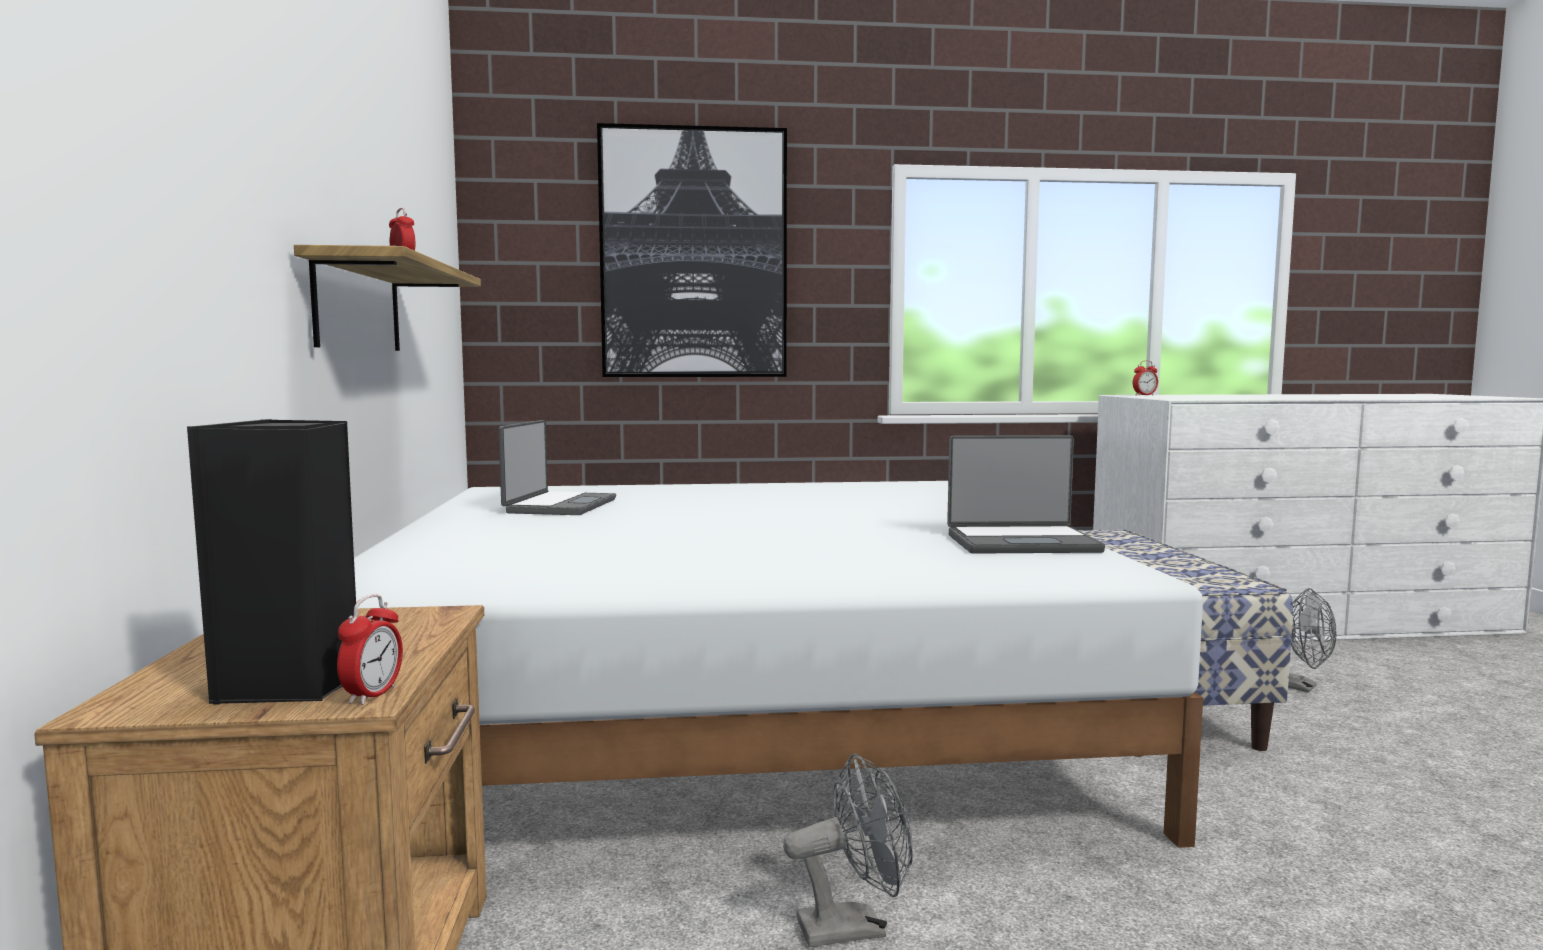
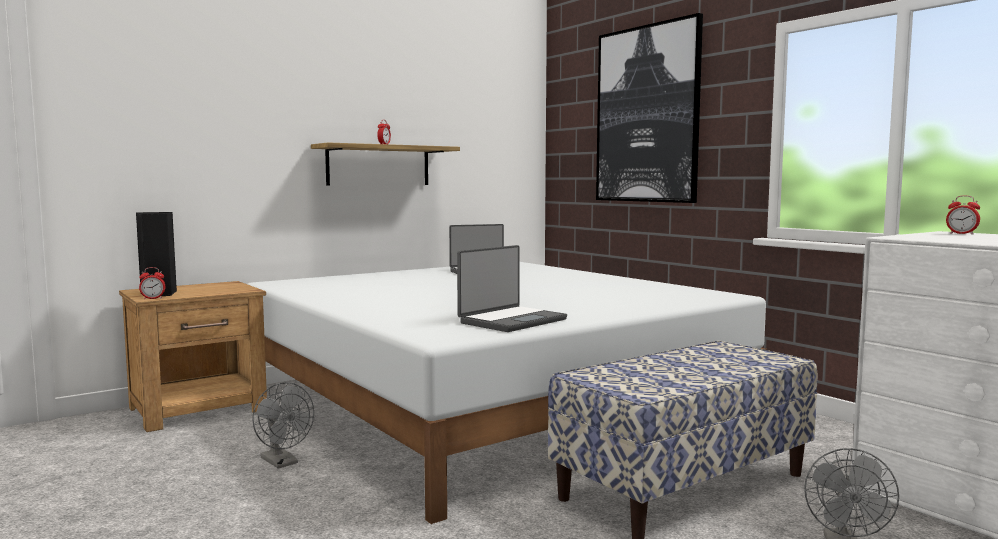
camera: 60 degrees right, 0 degrees up
laptop [947,435,1105,554] -> laptop turned 105 degrees counterclockwise [457,245,567,332]

